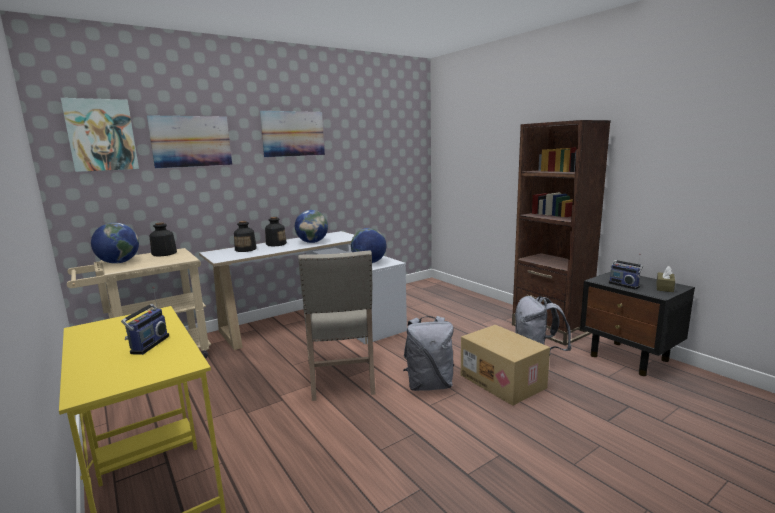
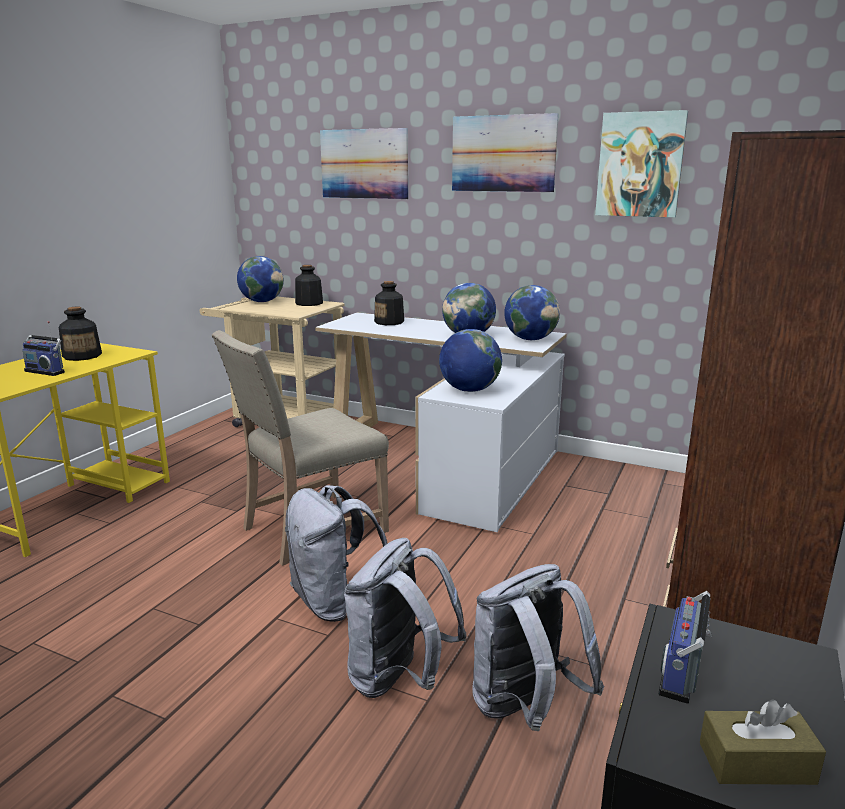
camera: 60 degrees right, 5 degrees up
picture [61,98,139,172] -> picture moved to [595,110,688,218]
radio [121,287,169,355] -> radio turned 45 degrees clockwise [22,321,65,376]
bottle [265,217,287,246] -> bottle moved to [59,307,102,361]
cardboard box [461,325,550,406] -> grey backpack [344,538,467,698]
none -> globe [504,285,560,340]

